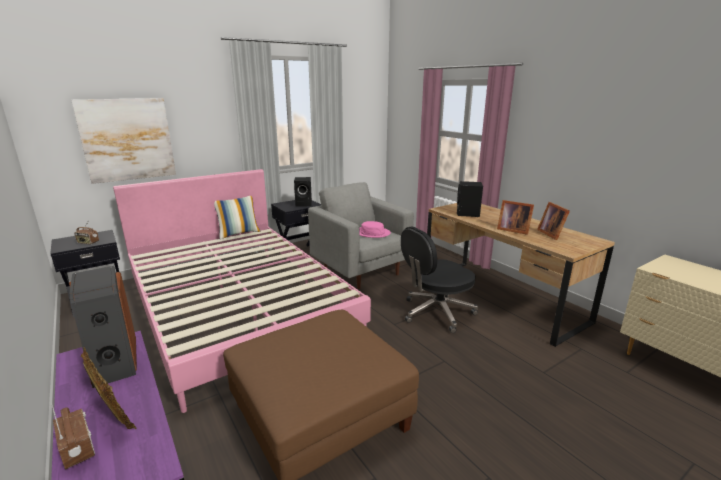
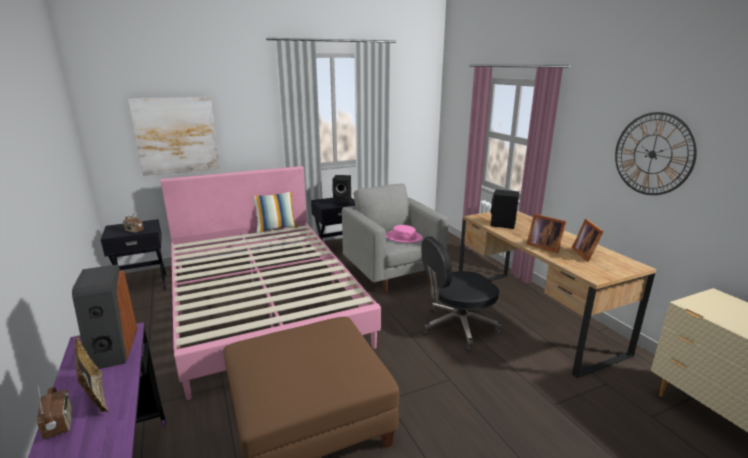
camera: 10 degrees right, 0 degrees up
none -> wall clock [615,112,697,195]

